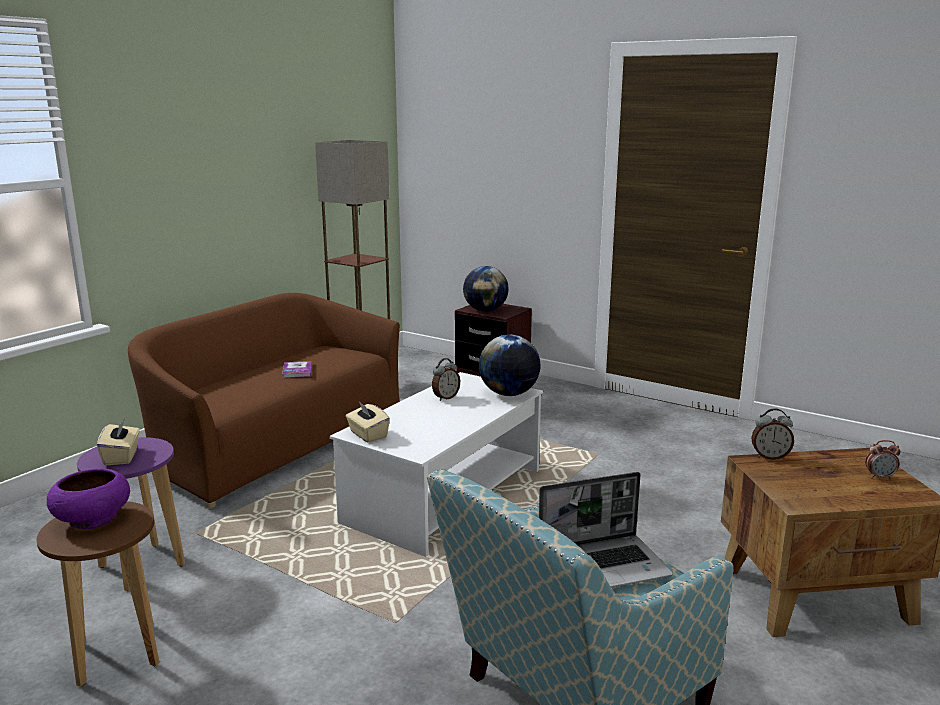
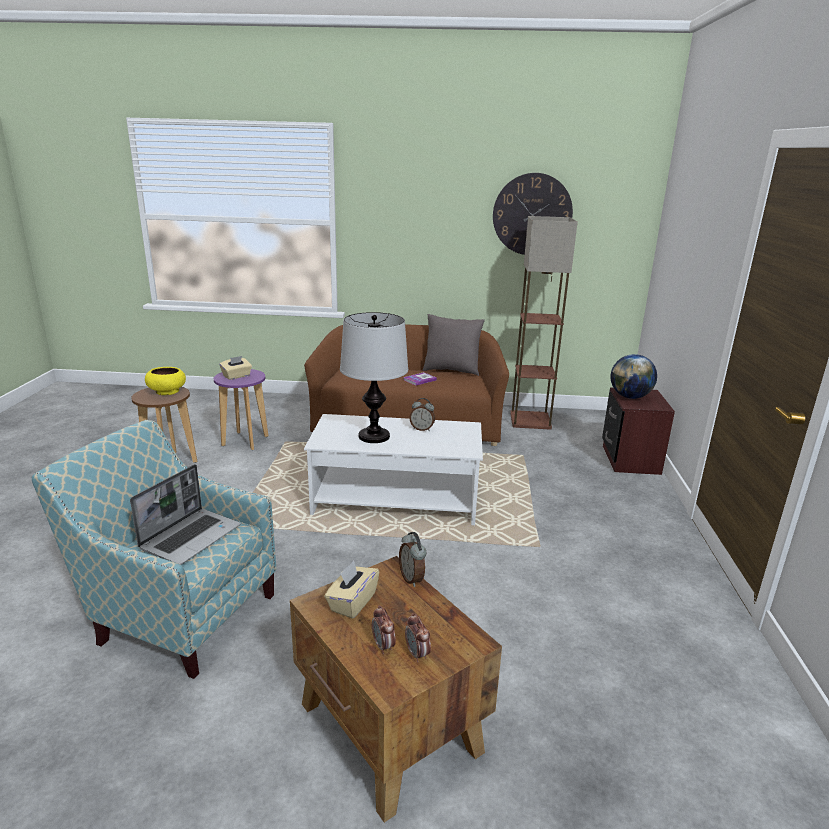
camera: 60 degrees right, 5 degrees up
purple bowl [47,469,130,529] -> yellow bowl [145,367,186,395]
beige tissue box [346,402,390,443] -> beige tissue box moved to [324,561,379,619]
globe [479,334,541,396] -> none
laptop [539,472,673,588] -> laptop turned 105 degrees counterclockwise [130,464,240,565]
none -> table lamp [340,312,408,443]
none -> alarm clock [372,606,396,654]
none -> grey pillow [423,314,485,376]
none -> wall clock [493,173,573,255]

